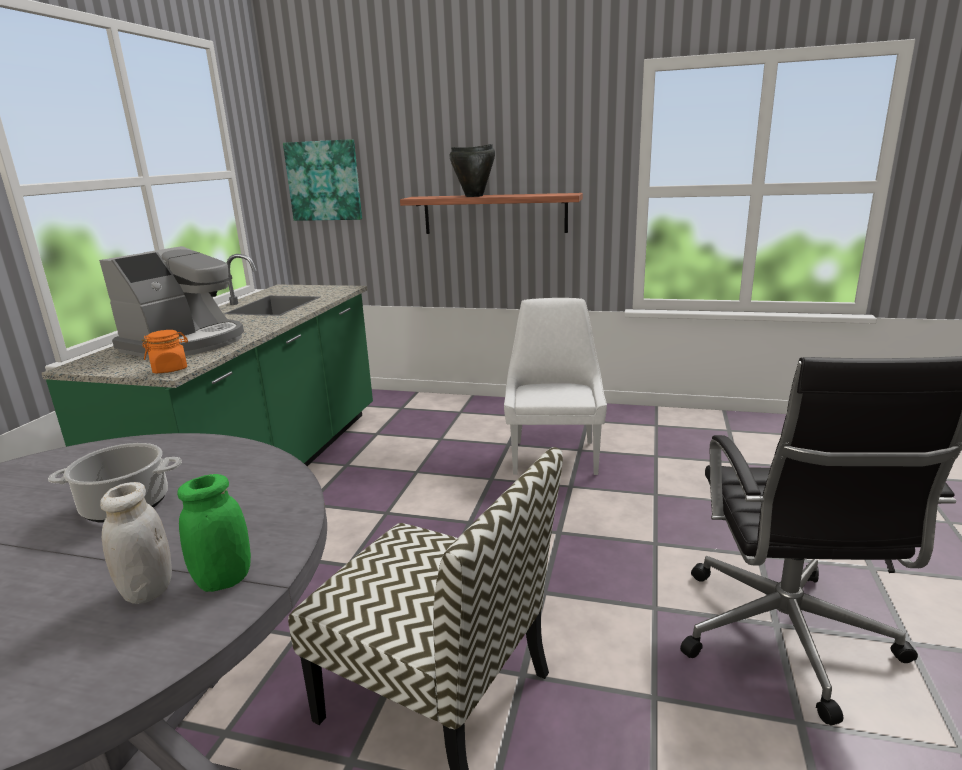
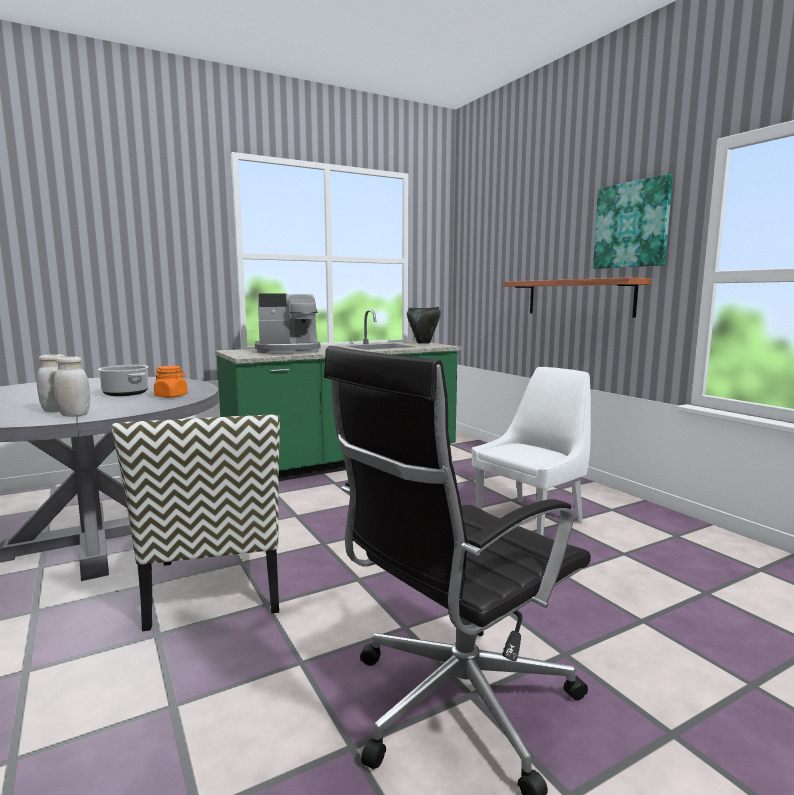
camera: 45 degrees right, 10 degrees down
orange jar [142,330,188,373] -> orange jar moved to [154,366,188,398]
green jar [177,474,251,592] -> white jar [53,357,90,417]
picture [283,139,362,221] -> picture moved to [593,174,673,269]
black cooking pot [450,144,495,197] -> black cooking pot moved to [407,307,441,344]

